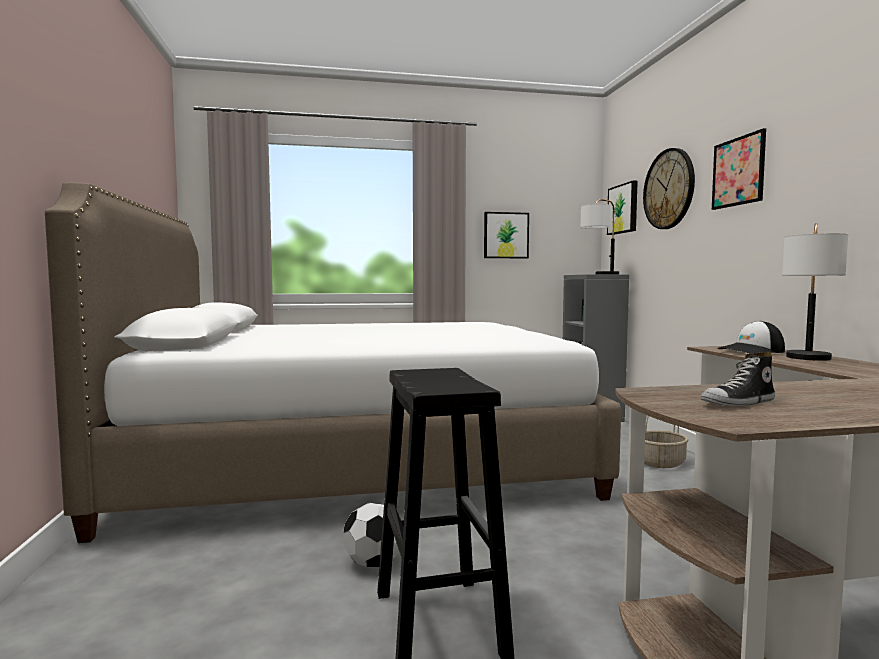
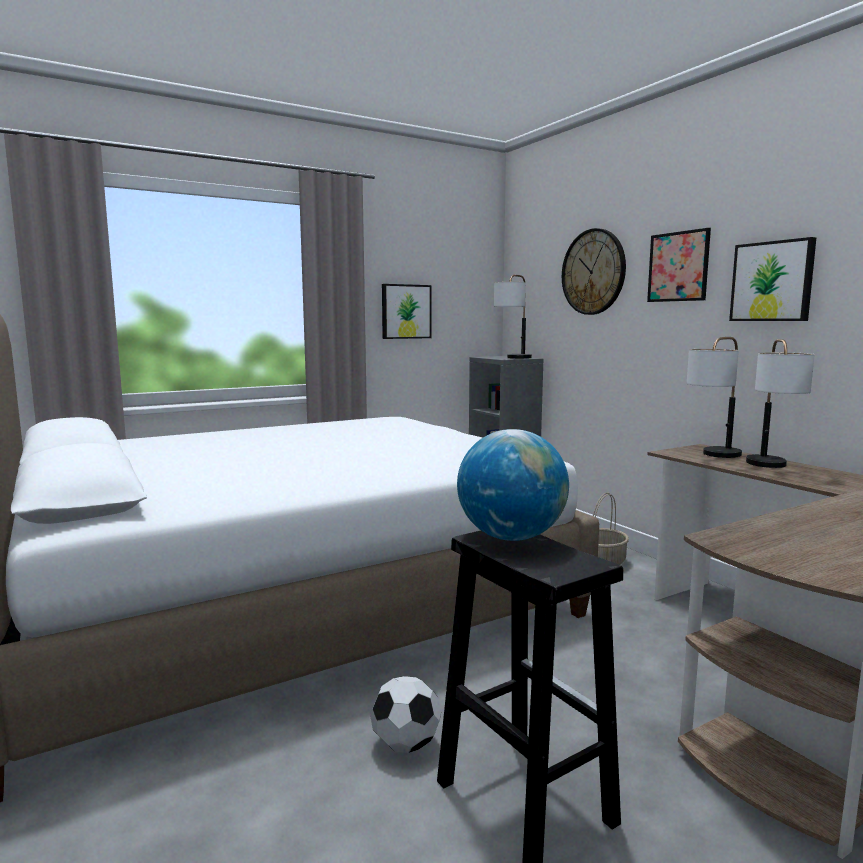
camera: 20 degrees left, 5 degrees up
picture [607,180,638,235] -> picture moved to [729,237,816,321]
shoe [701,352,775,406] -> none
cap [718,321,785,354] -> table lamp [687,337,742,458]
none -> globe [457,429,569,541]

